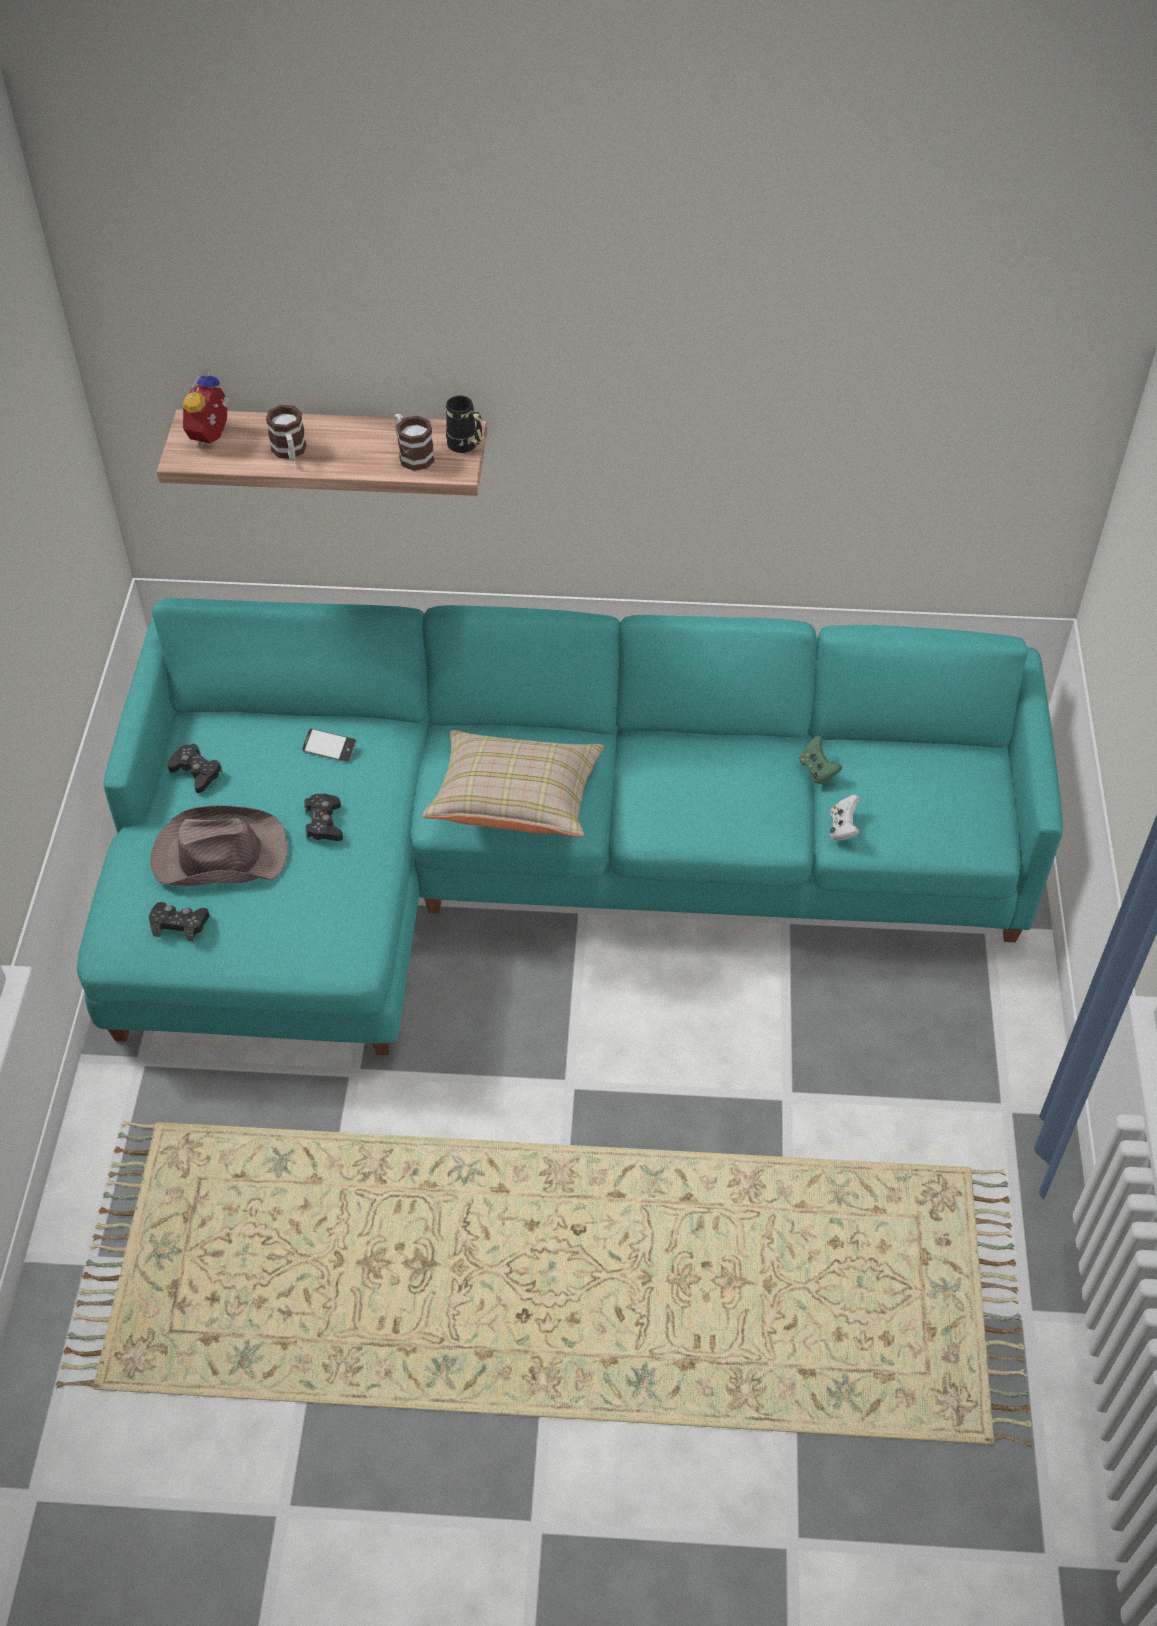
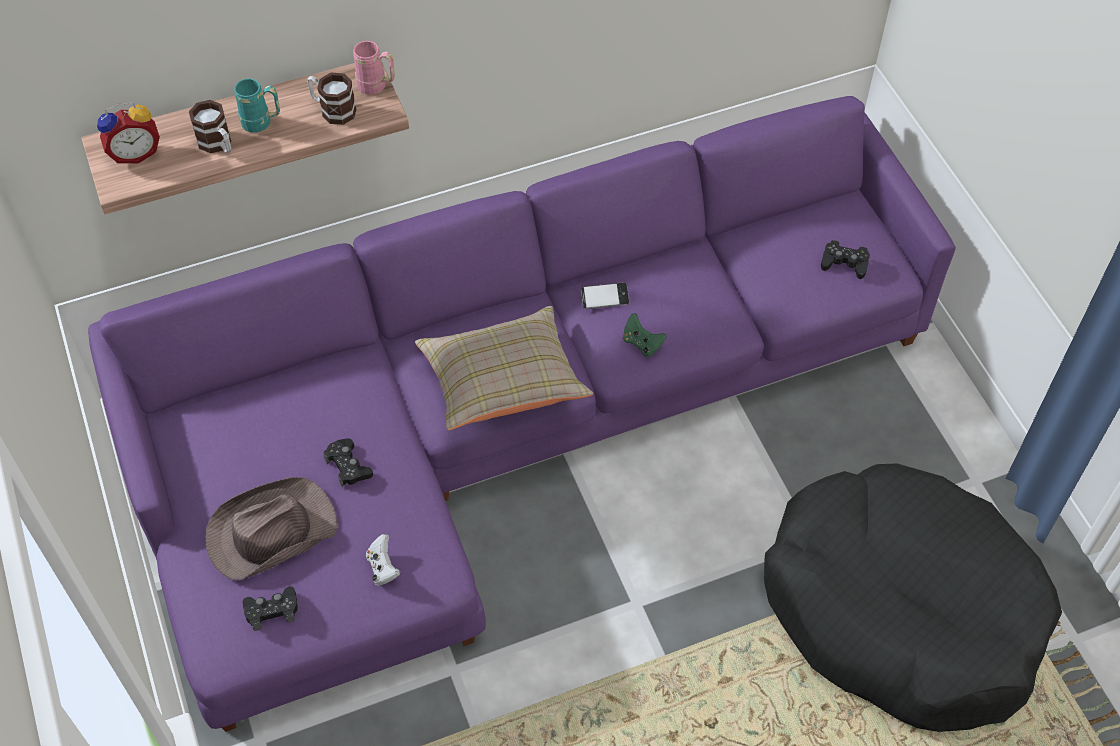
camera: 25 degrees left, 5 degrees up
turquoise sofa [77,598,1063,1055] -> purple sofa [88,96,956,732]
black game controller [167,744,222,793] -> black game controller moved to [821,240,870,279]
alarm clock [183,370,230,447] -> alarm clock turned 105 degrees counterclockwise [97,102,160,163]
phone [302,728,357,762] -> phone moved to [581,282,629,309]
black mug [446,396,482,453] -> pink mug [353,41,395,94]
green game controller [799,736,842,784] -> green game controller moved to [623,313,667,357]
white game controller [830,795,860,841] -> white game controller moved to [366,534,401,586]
none -> turquoise mug [234,78,280,133]
none -> black dog bed [764,463,1062,732]

